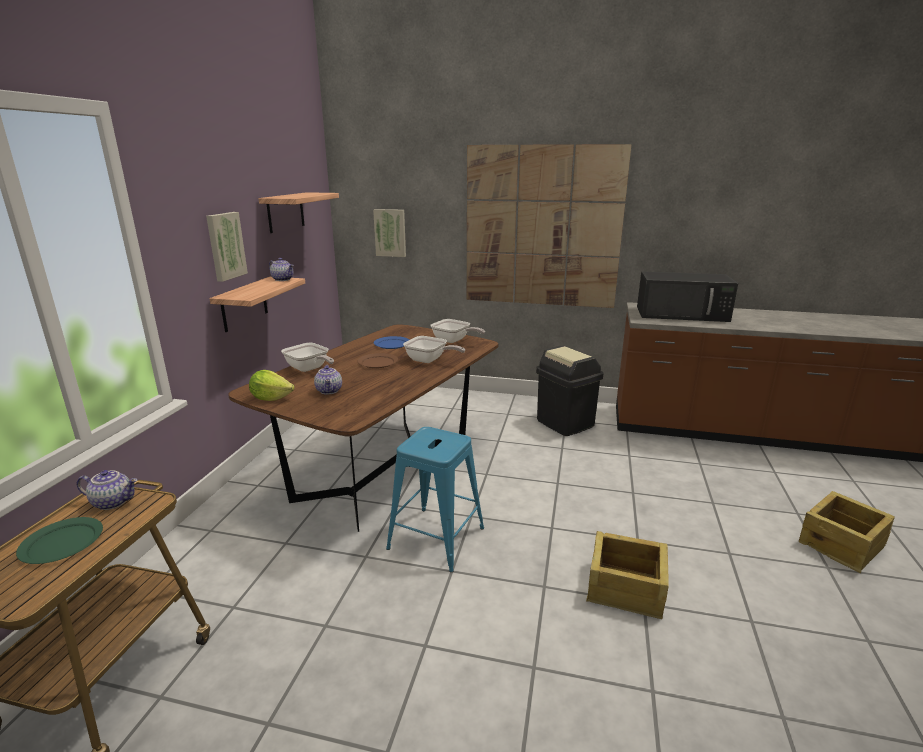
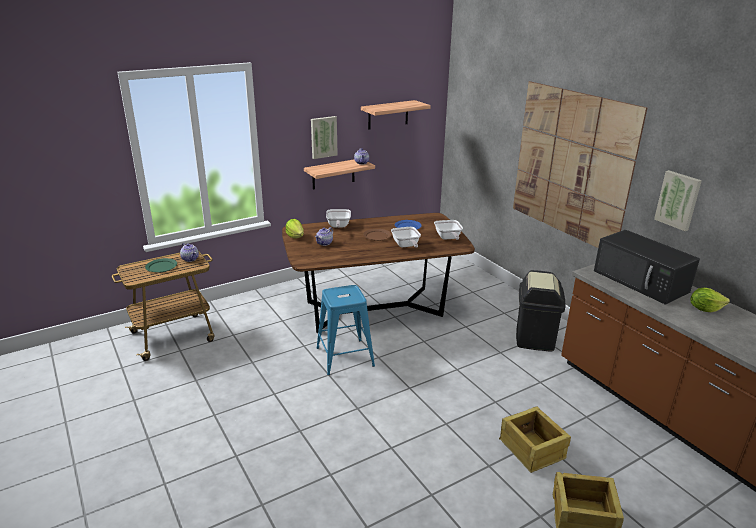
camera: 45 degrees right, 5 degrees up
picture [373,209,406,257] -> picture moved to [654,170,702,231]
crate [586,531,669,619] -> crate moved to [499,406,571,473]
none -> lettuce [690,288,730,312]

